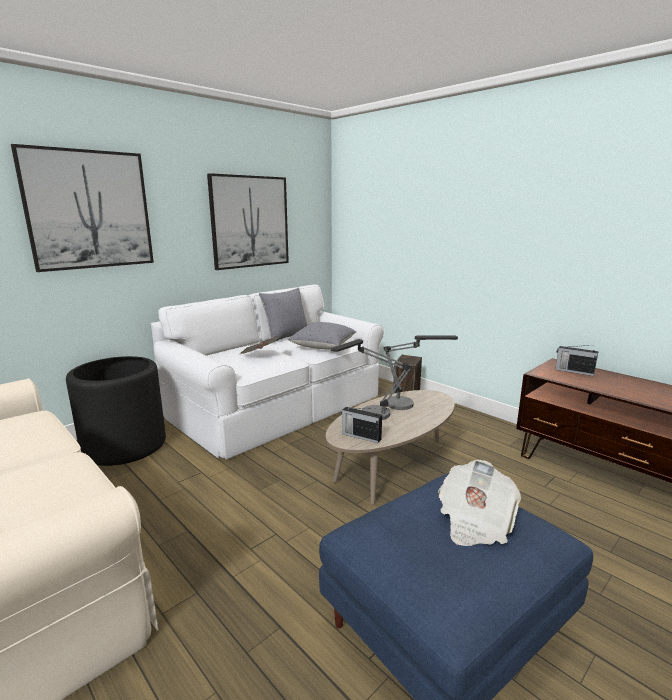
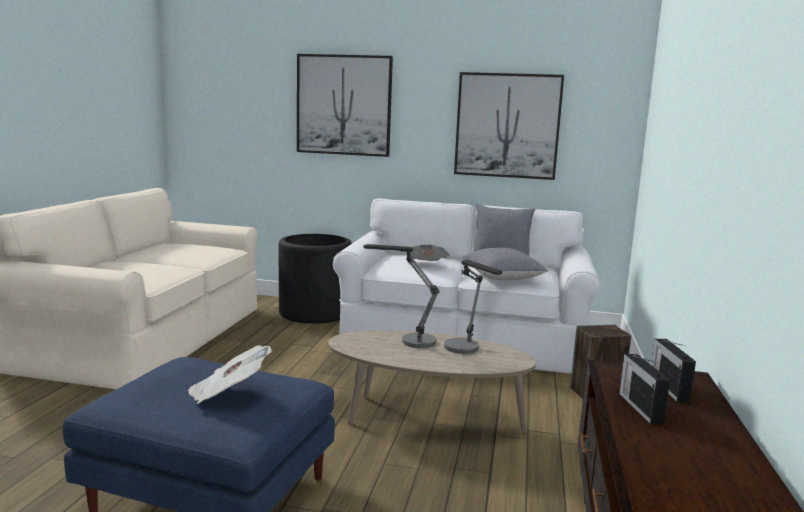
camera: 55 degrees right, 5 degrees down
radio [341,407,382,443] -> radio moved to [619,354,670,424]

